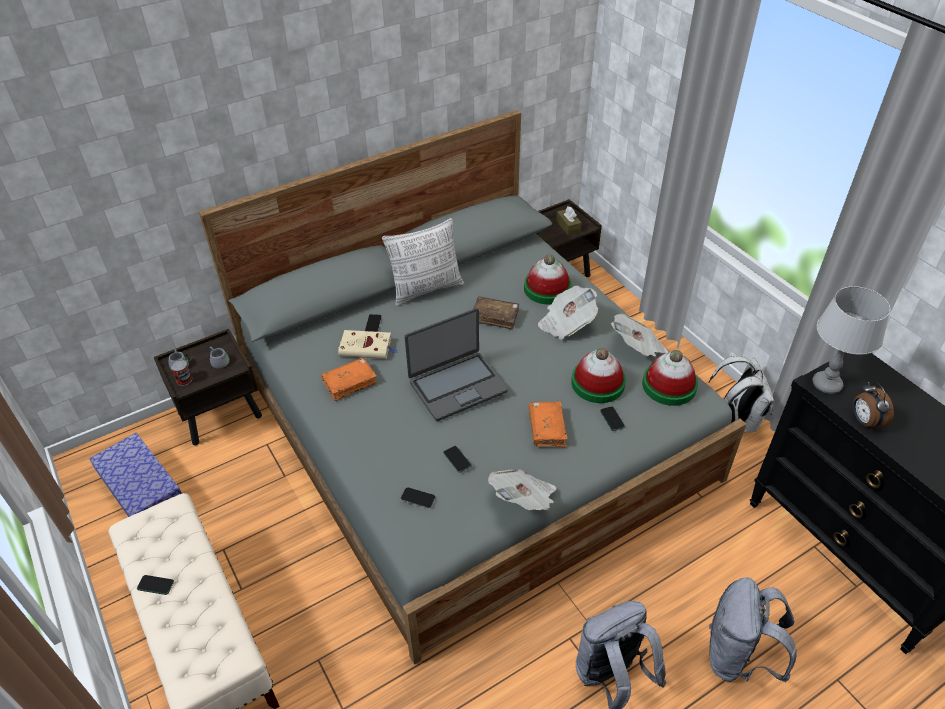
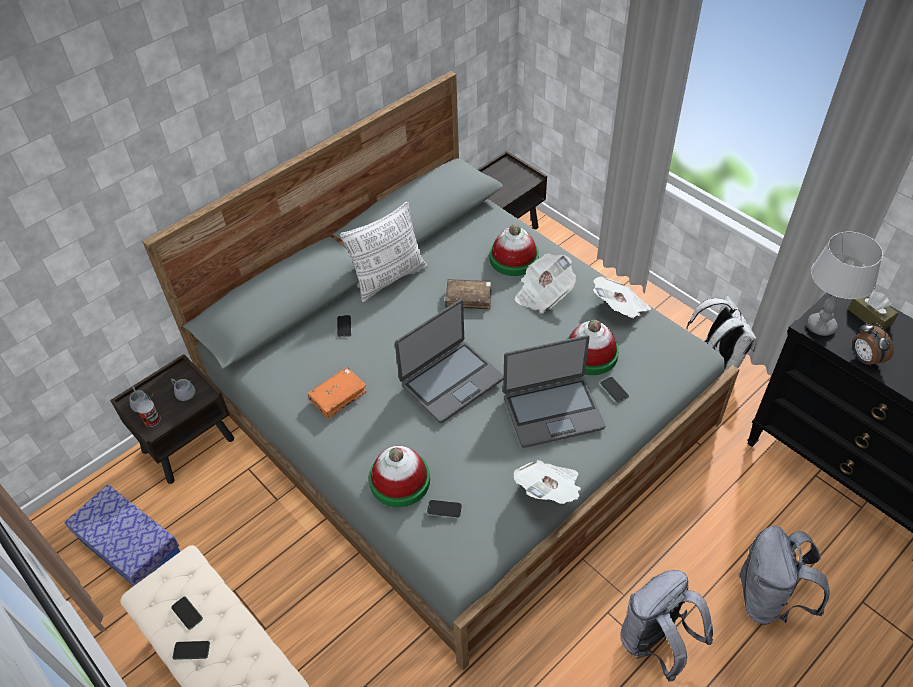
camera: 10 degrees left, 5 degrees up
beige book [338,330,398,359] -> none
phone [443,446,472,473] -> phone moved to [171,596,203,630]
orange book [528,402,568,447] -> laptop [503,335,605,448]
brown tissue box [556,206,582,235] -> brown tissue box moved to [848,291,899,330]
hat [642,350,698,406] -> hat moved to [369,446,430,507]

